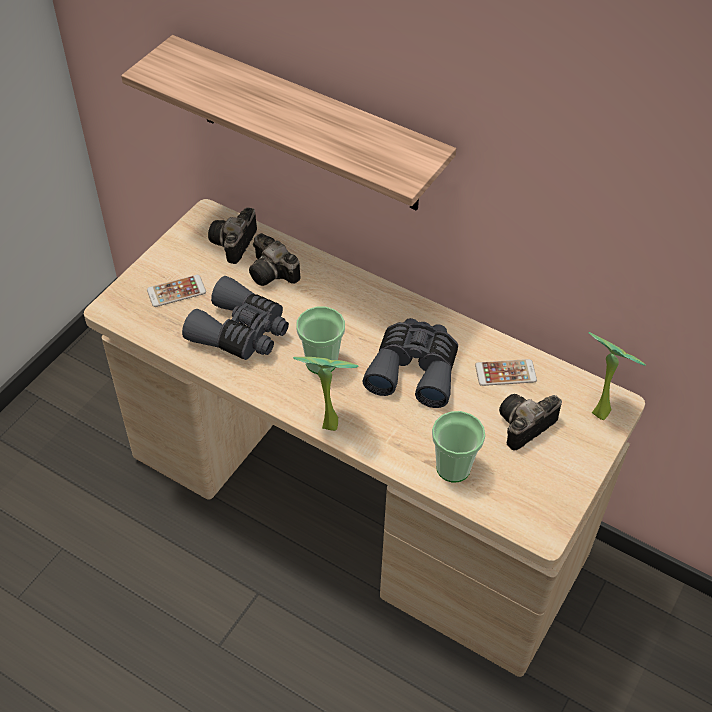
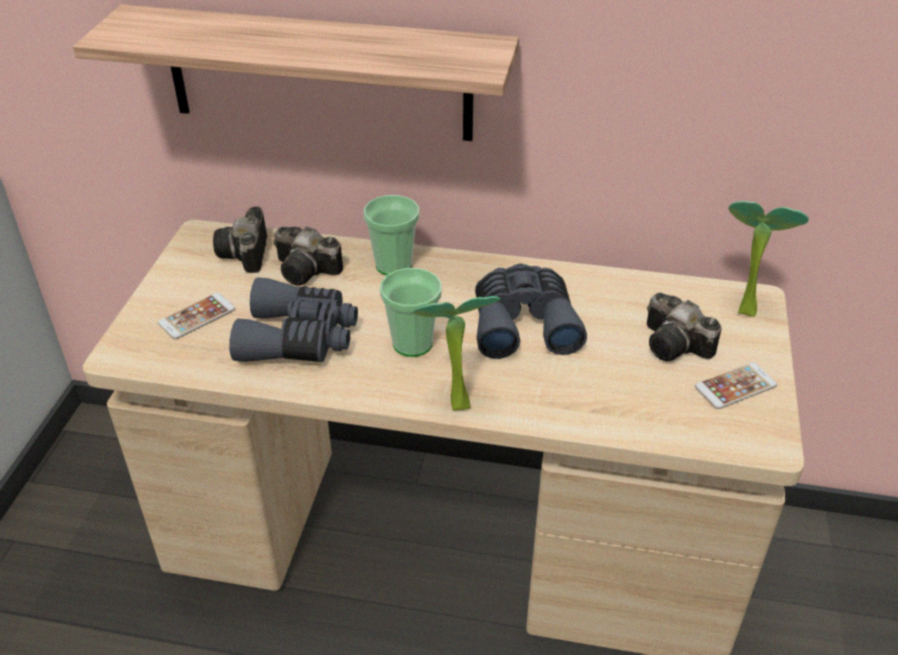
camera: 20 degrees left, 10 degrees down
cup [432,411,486,483] -> cup moved to [363,195,419,275]
phone [475,359,537,386] -> phone moved to [695,362,777,409]
camera [499,394,562,451] -> camera turned 75 degrees counterclockwise [647,293,721,361]

